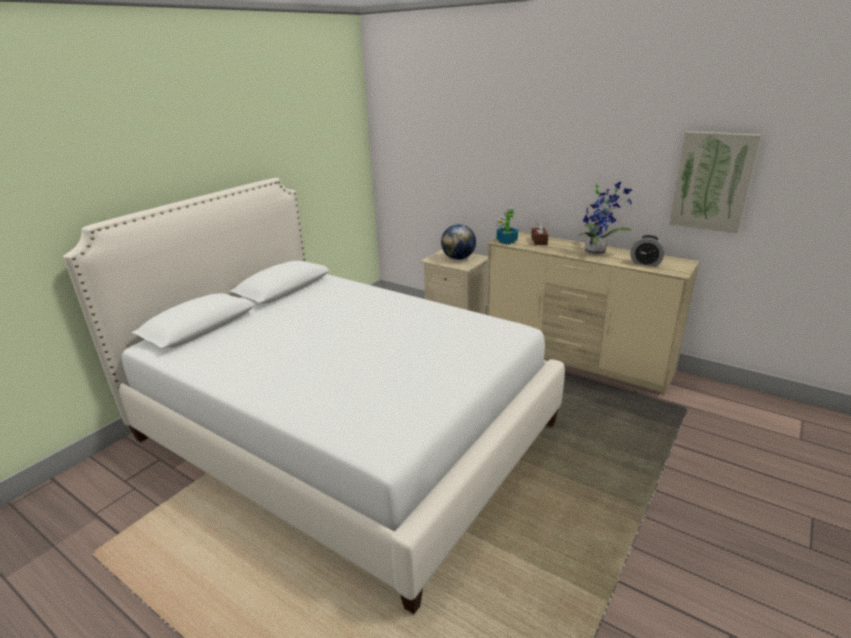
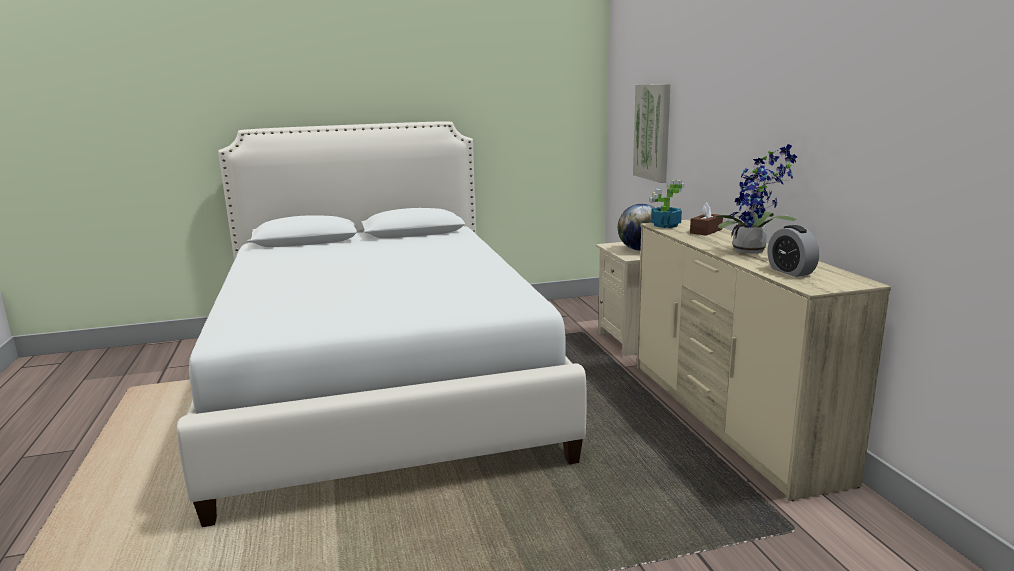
camera: 40 degrees right, 10 degrees down
picture [669,131,761,233] -> picture moved to [633,84,671,183]

